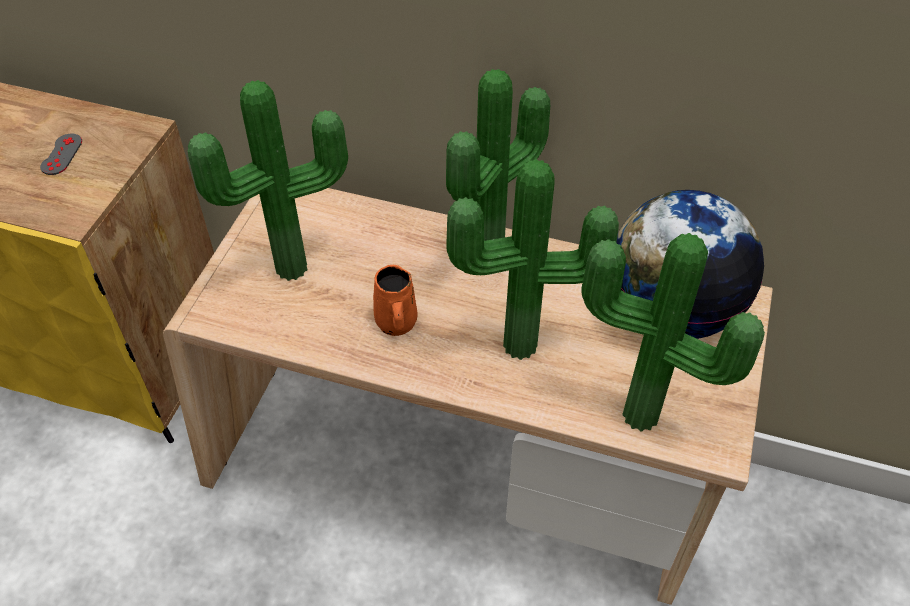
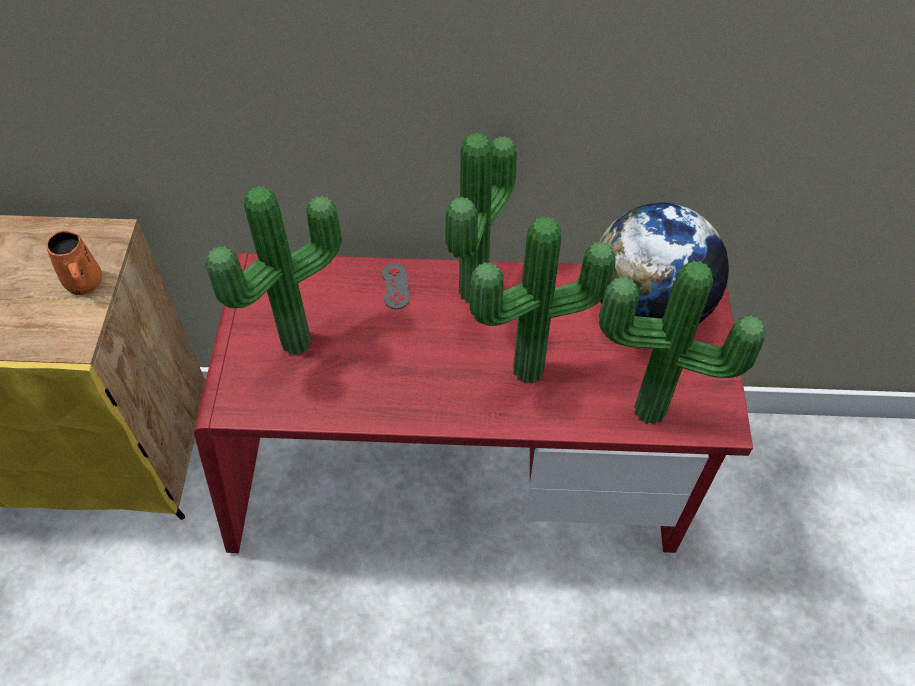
camera: 15 degrees left, 5 degrees up
grey game controller [40,134,82,175] -> grey game controller moved to [382,263,410,309]
beige desk [163,188,773,605] -> red desk [194,253,753,553]
orange mug [373,265,418,336] -> orange mug moved to [46,230,102,295]

